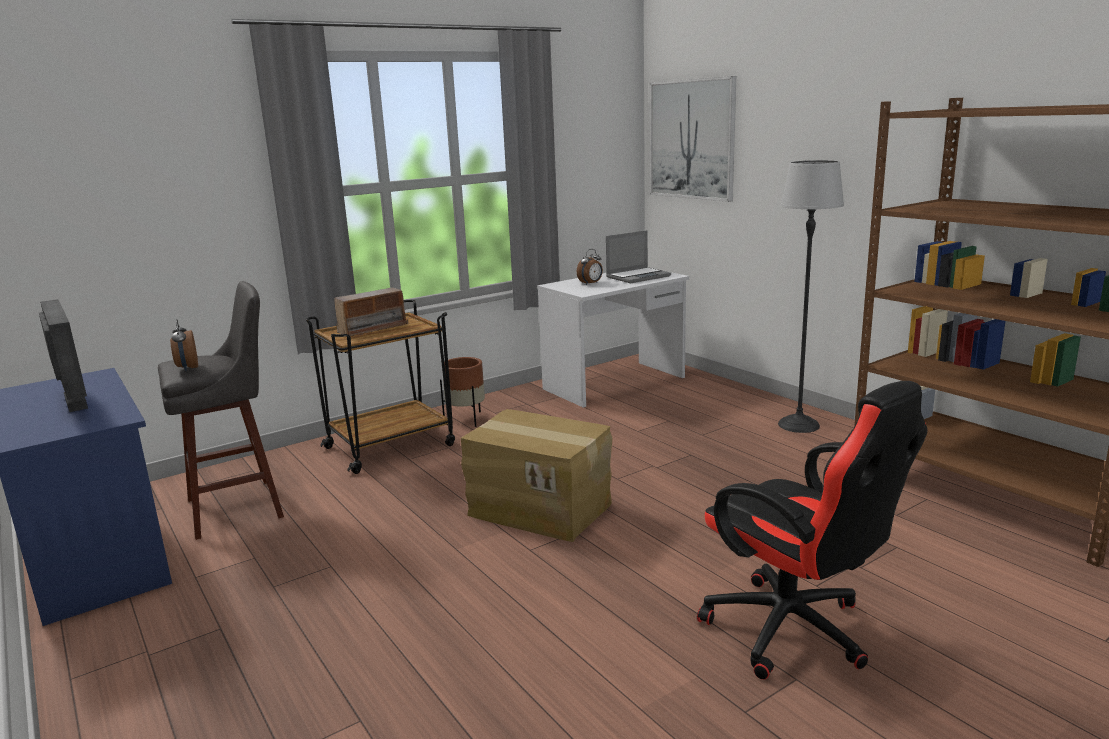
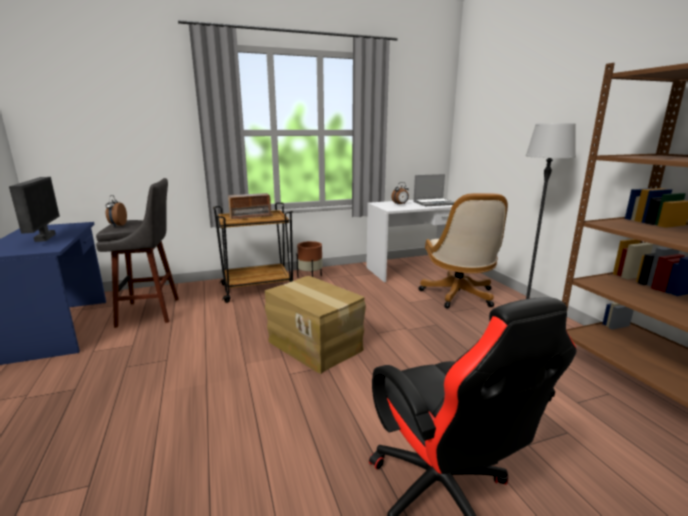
camera: 15 degrees right, 0 degrees up
picture [650,76,736,202] -> none
none -> office chair [418,193,508,308]

